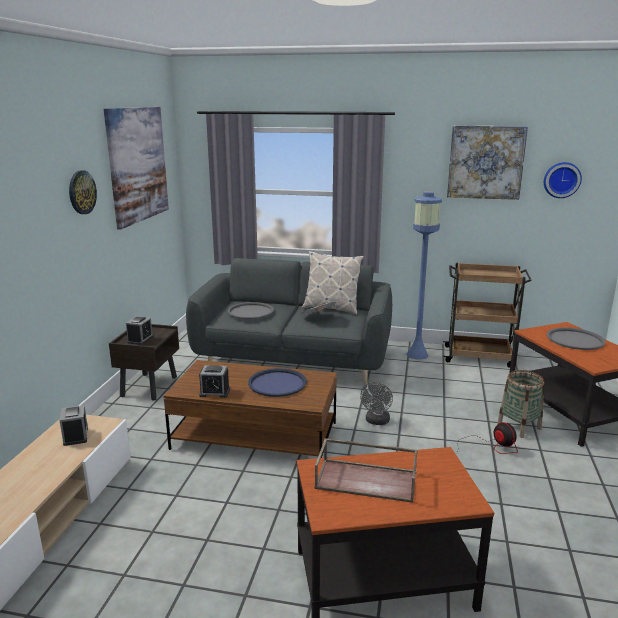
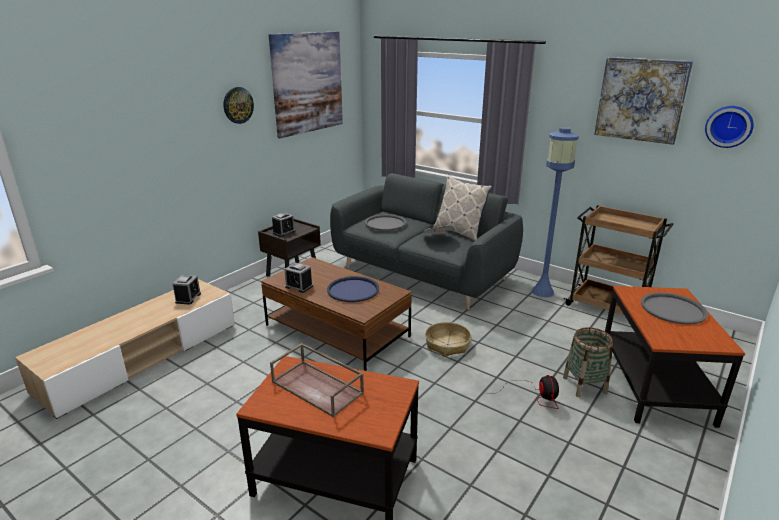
camera: 25 degrees right, 5 degrees up
grey fan [360,382,393,425] -> basket [425,322,472,357]

